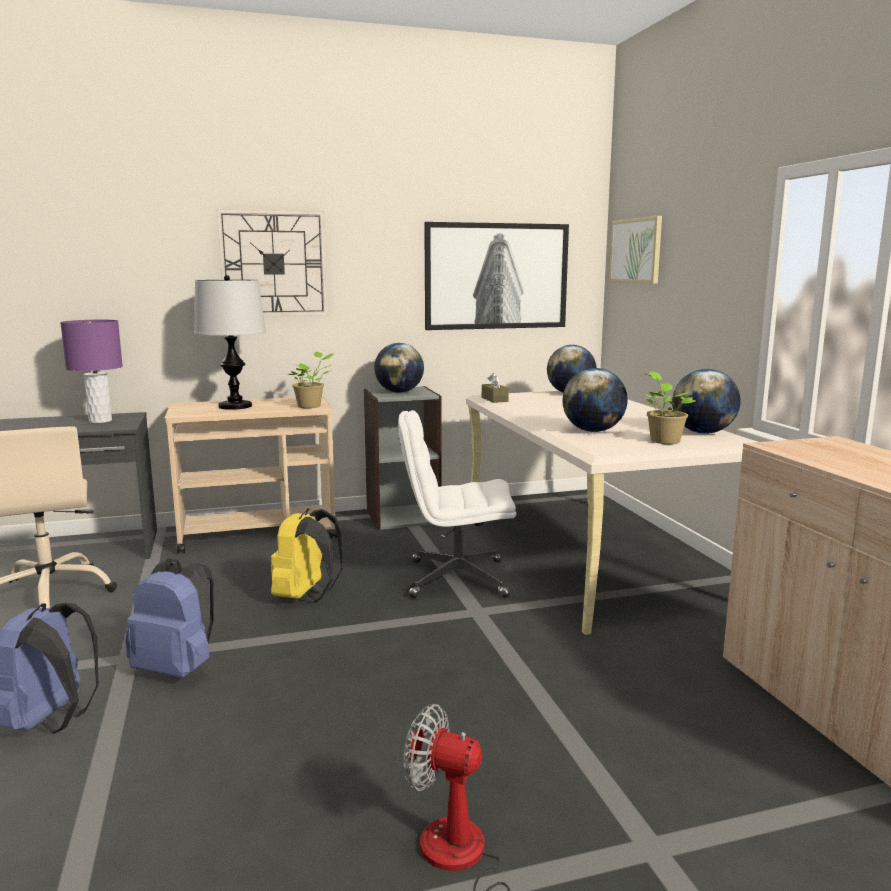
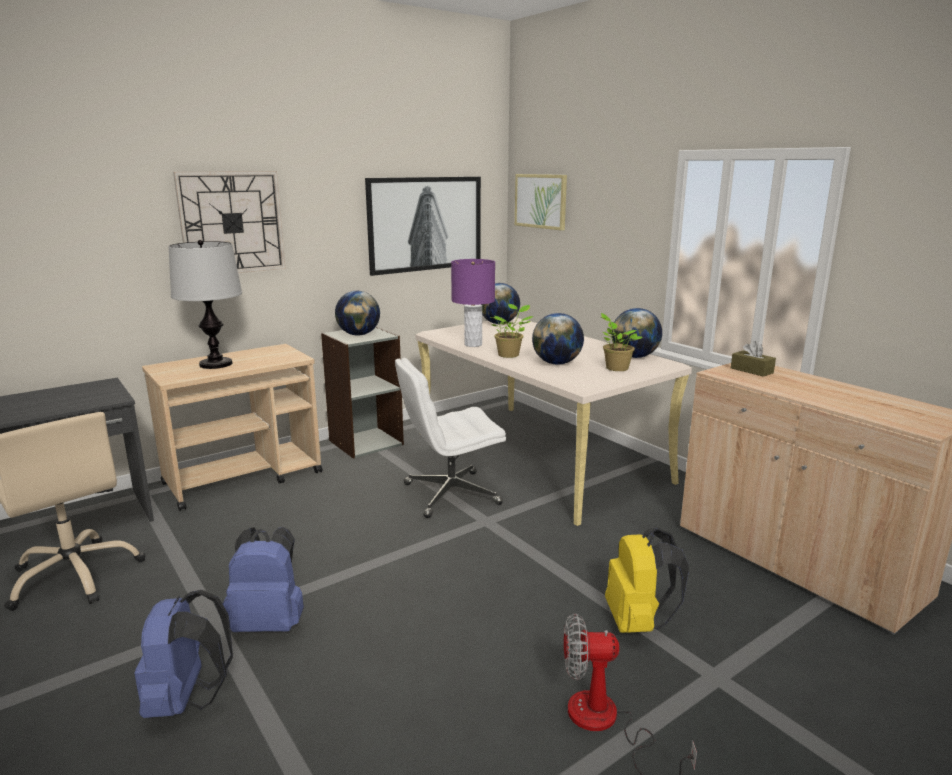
camera: 20 degrees left, 5 degrees up
purple table lamp [60,320,123,423] -> purple table lamp moved to [451,259,495,347]
yellow backpack [271,508,343,603] -> yellow backpack moved to [605,528,689,633]
potted plant [288,352,334,408] -> potted plant moved to [491,304,533,358]
brown tissue box [482,373,509,403] -> brown tissue box moved to [731,341,776,377]

